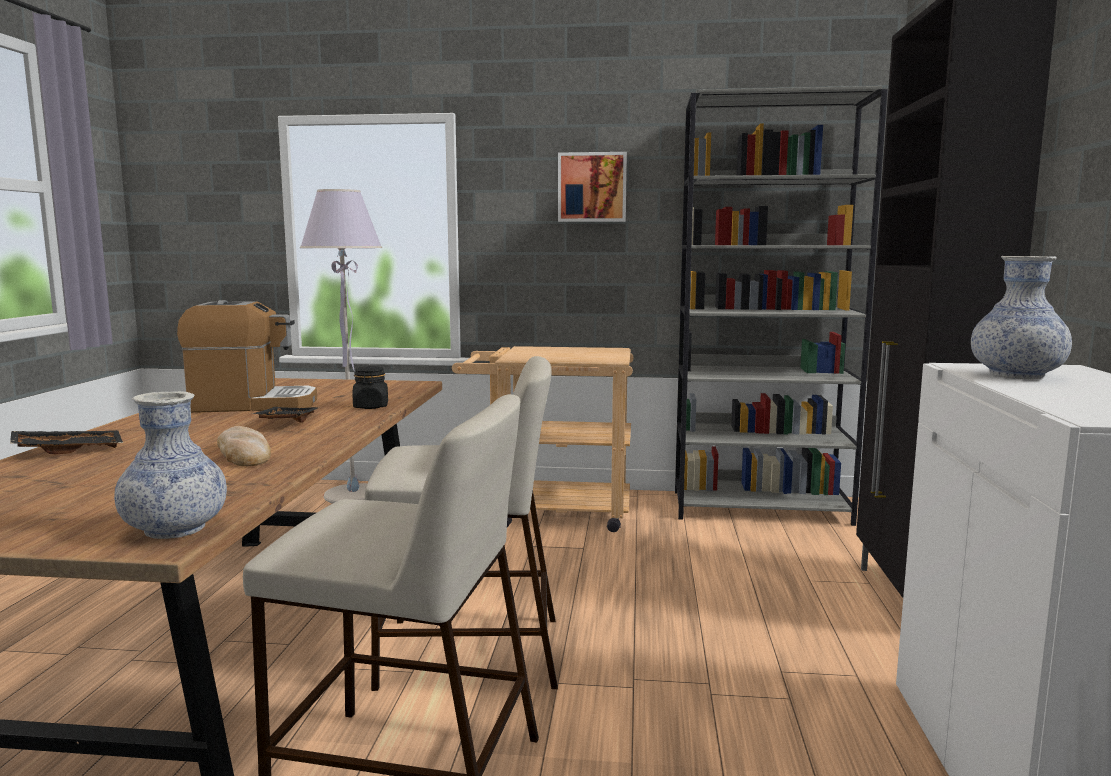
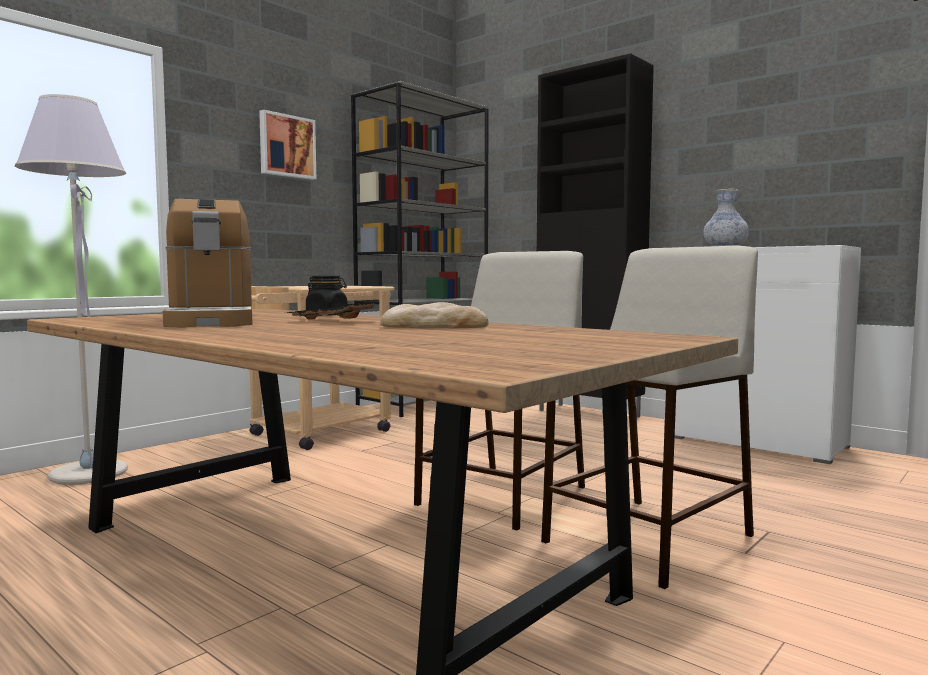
camera: 55 degrees left, 5 degrees down
black tray [10,430,123,454] -> none
vase [114,391,227,539] -> none
coffee machine [177,300,317,413] -> coffee machine turned 135 degrees clockwise [163,199,252,327]

